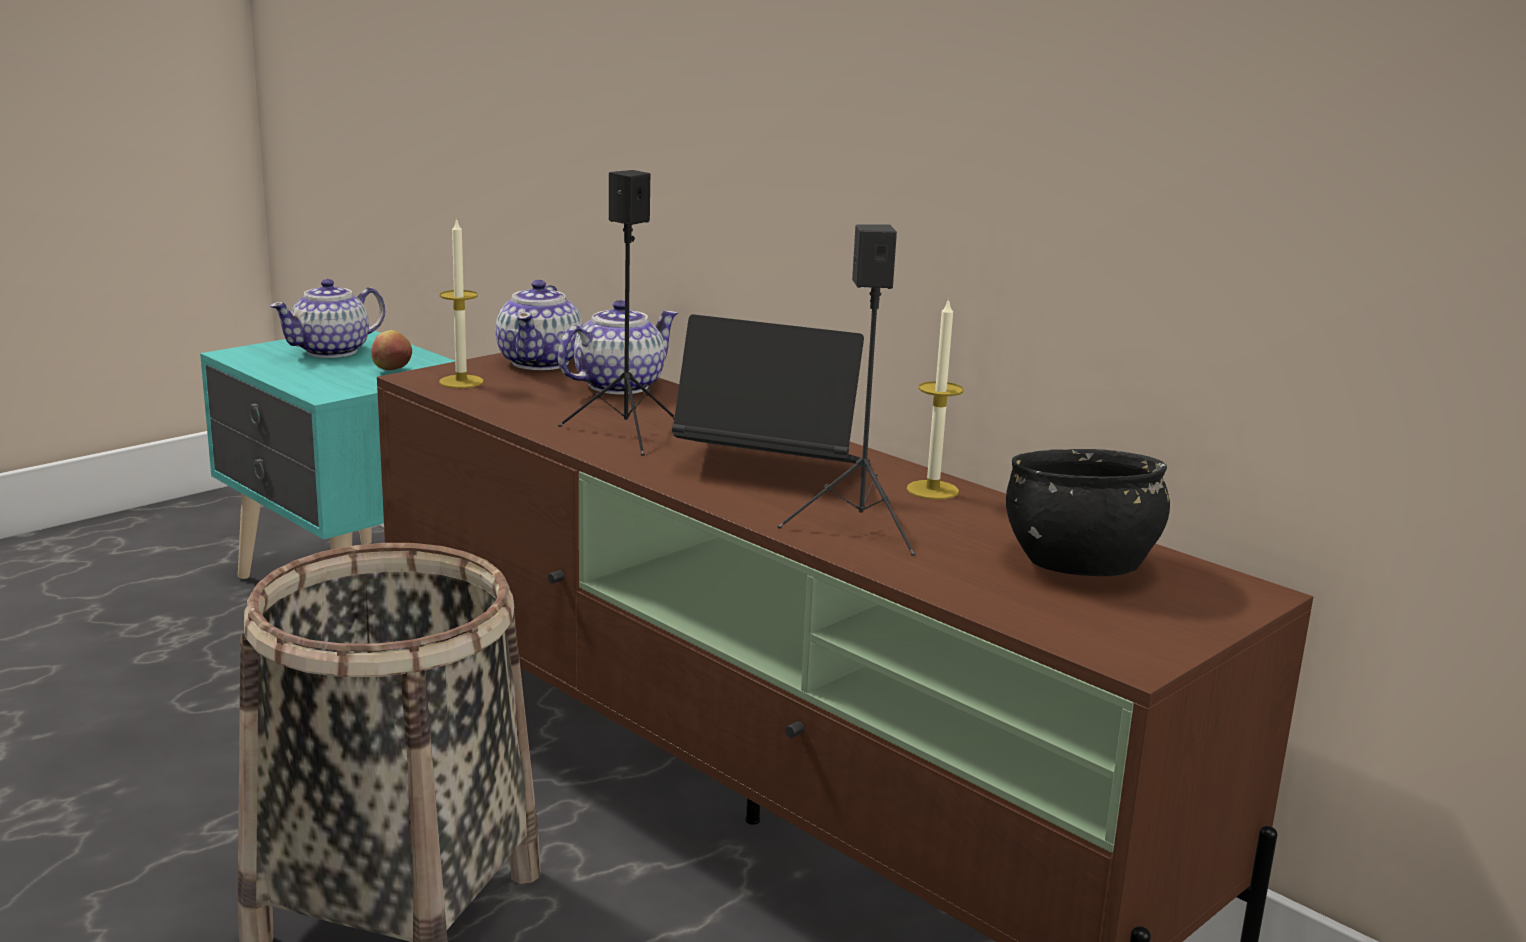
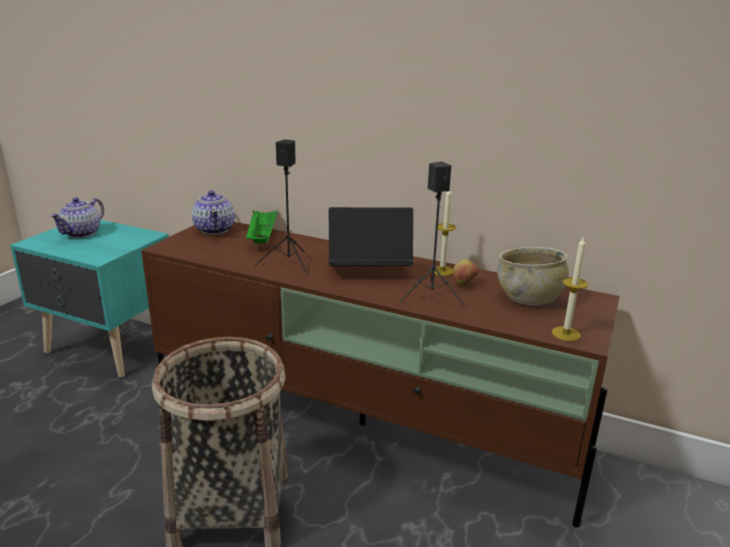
camera: 20 degrees left, 5 degrees up
apple [371,330,412,370] -> apple moved to [453,259,479,285]
candle [439,218,484,388] -> candle moved to [552,236,588,341]
teapot [558,300,678,395] -> green tray [245,209,278,244]
black bowl [1006,449,1170,576] -> beige bowl [497,247,569,305]

